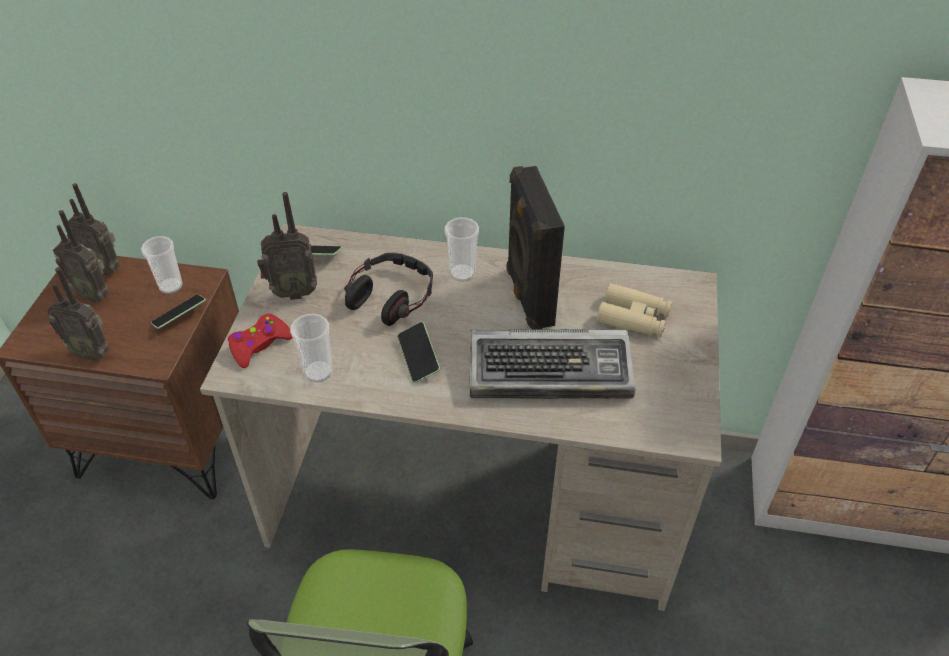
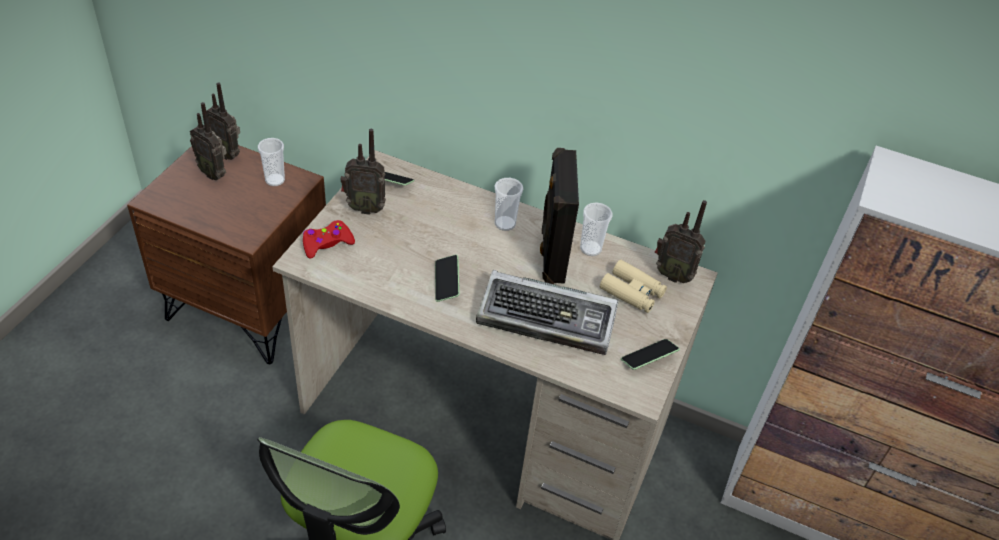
camera: 10 degrees right, 0 degrees up
radio [47,267,109,361] -> radio moved to [655,200,707,283]
phone [151,294,206,329] -> phone moved to [621,339,680,370]
cup [290,313,333,382] -> cup moved to [580,202,613,256]
headphones [344,252,433,326] -> none

